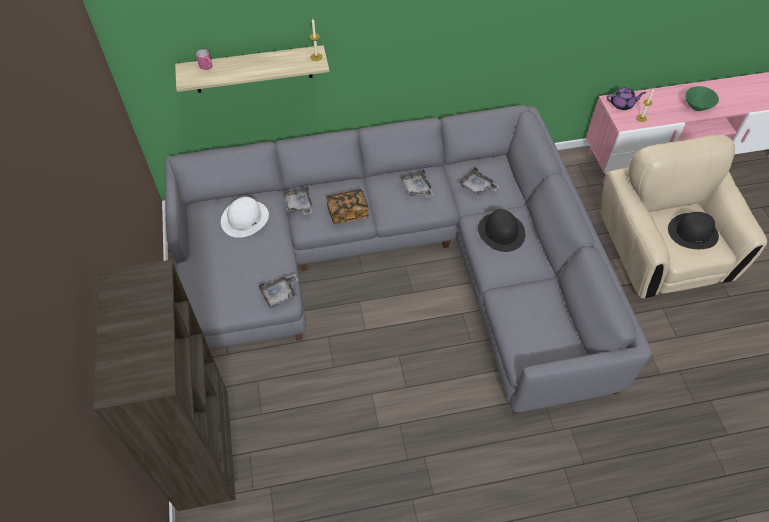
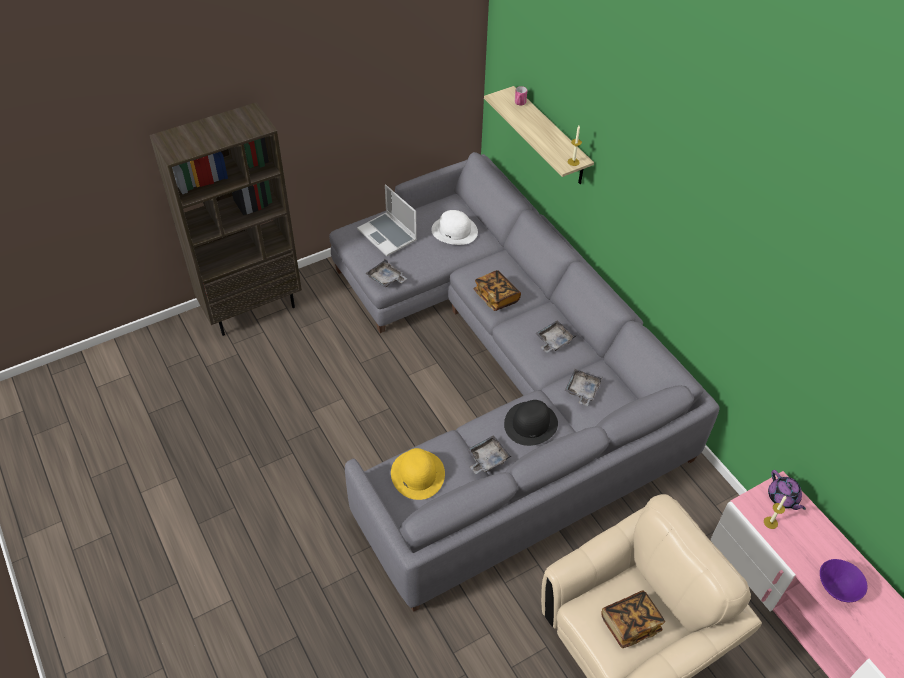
camera: 70 degrees right, 5 degrees down
grey tray [282,186,313,215] -> grey tray moved to [467,435,511,474]
black hat [668,212,719,249] -> book [601,590,665,648]
green bowl [685,86,719,111] -> purple bowl [820,559,867,602]
none -> laptop [357,184,417,256]
none -> yellow hat [391,448,445,500]

